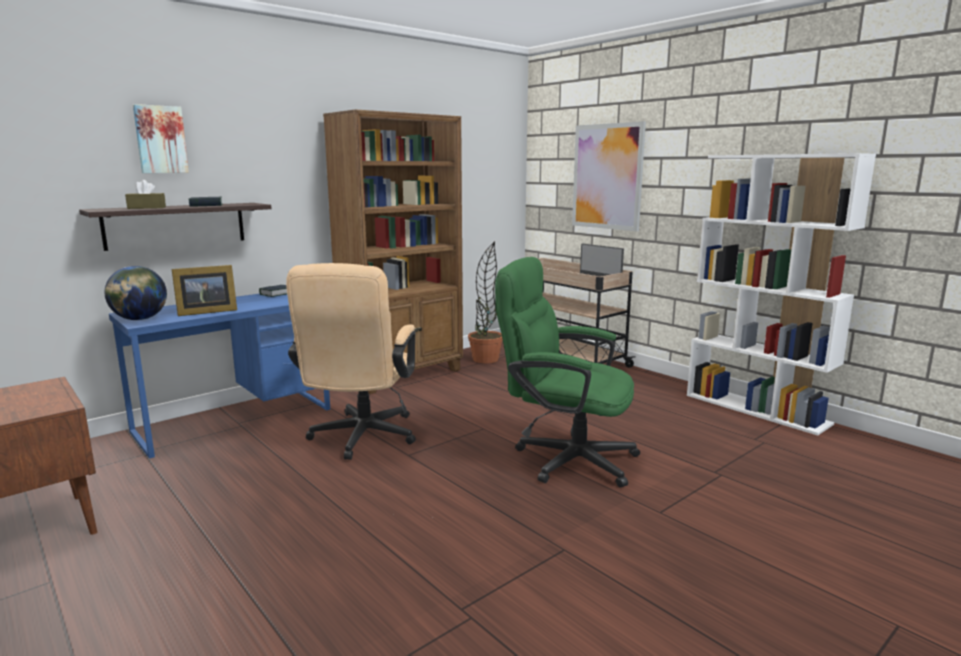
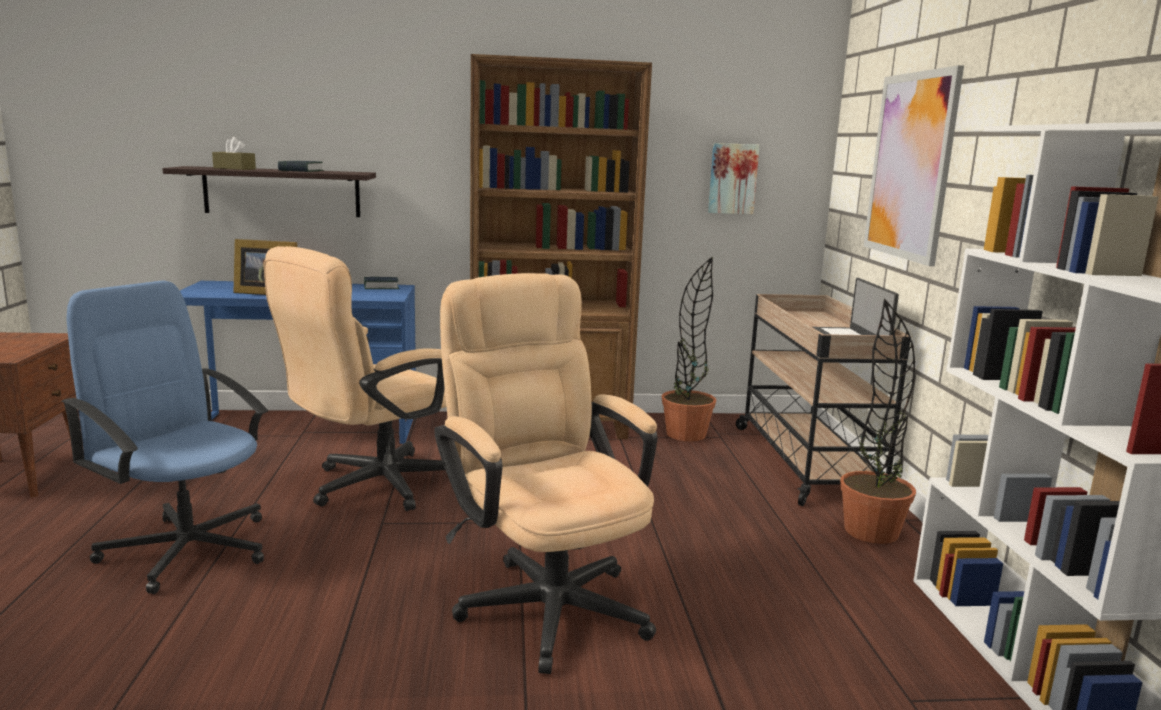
camera: 35 degrees right, 0 degrees up
globe [105,266,167,320] -> none
picture [133,104,189,173] -> picture moved to [708,143,760,214]
green office chair [495,257,640,487] -> beige office chair [434,273,658,674]
none -> blue office chair [61,280,268,594]
none -> potted plant [840,299,916,544]

